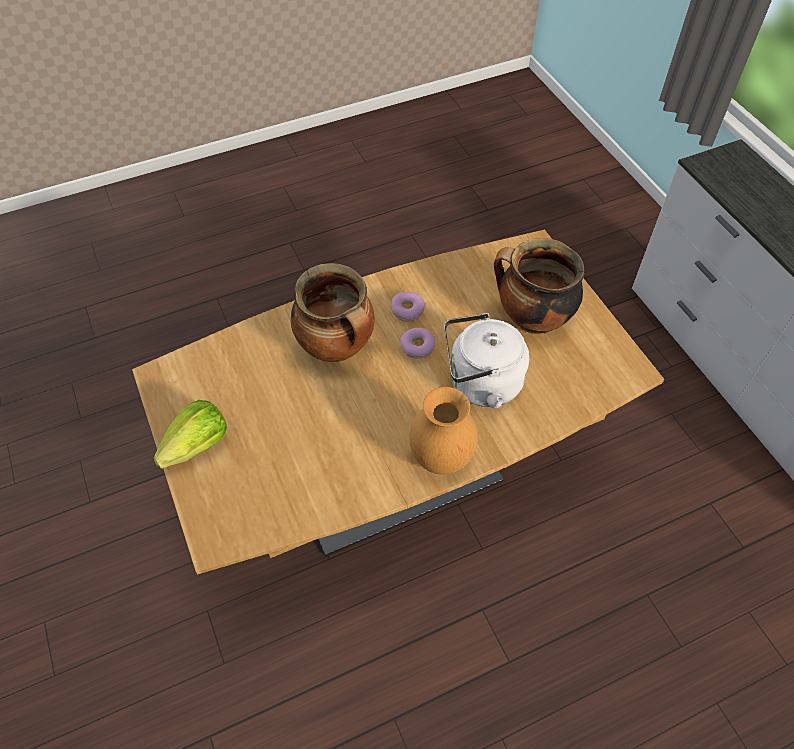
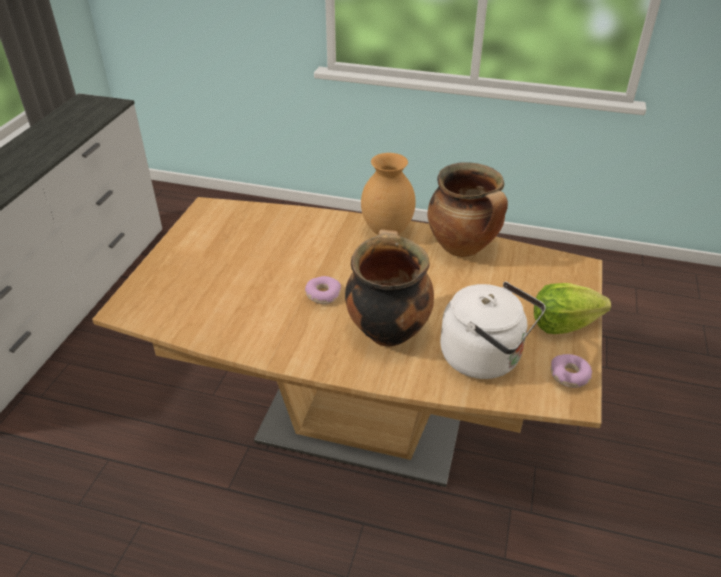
camera: 140 degrees left, 15 degrees down
donut [391,292,425,322] -> donut moved to [551,354,592,388]
white kettle [444,313,529,409] -> white kettle moved to [440,281,546,379]
cooking pot [494,238,584,334] -> cooking pot moved to [427,162,508,257]

